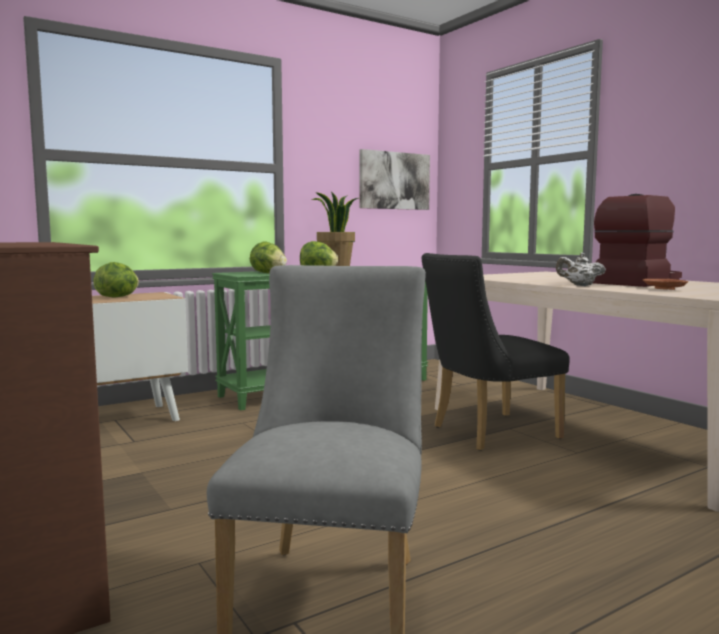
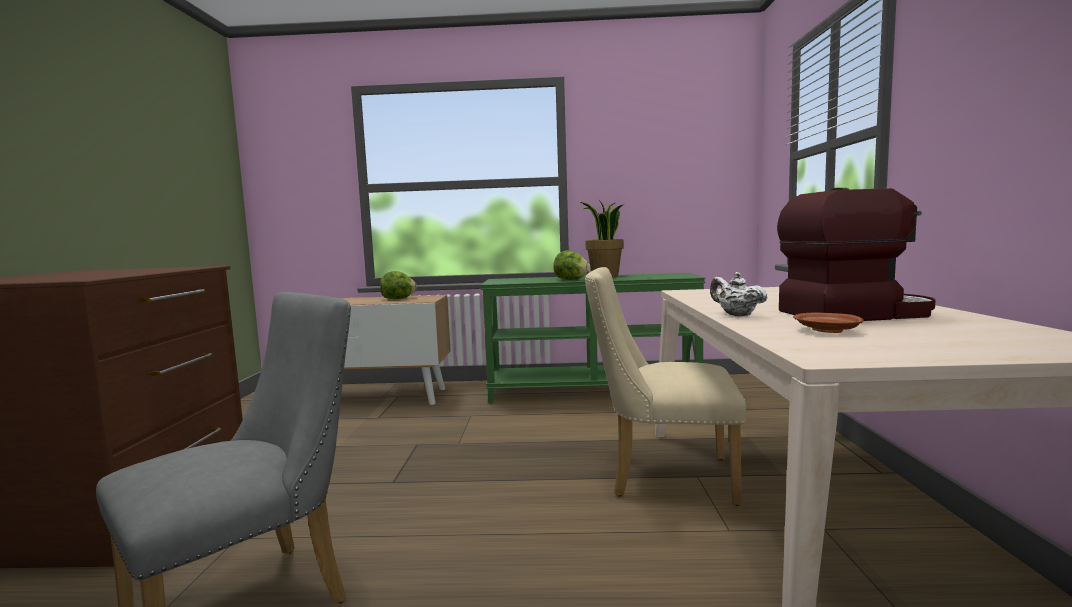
camera: 35 degrees right, 0 degrees up
lettuce [250,241,287,273] -> none
picture [359,149,430,210] -> none
black chair [421,253,570,451] -> beige chair [585,267,746,506]

